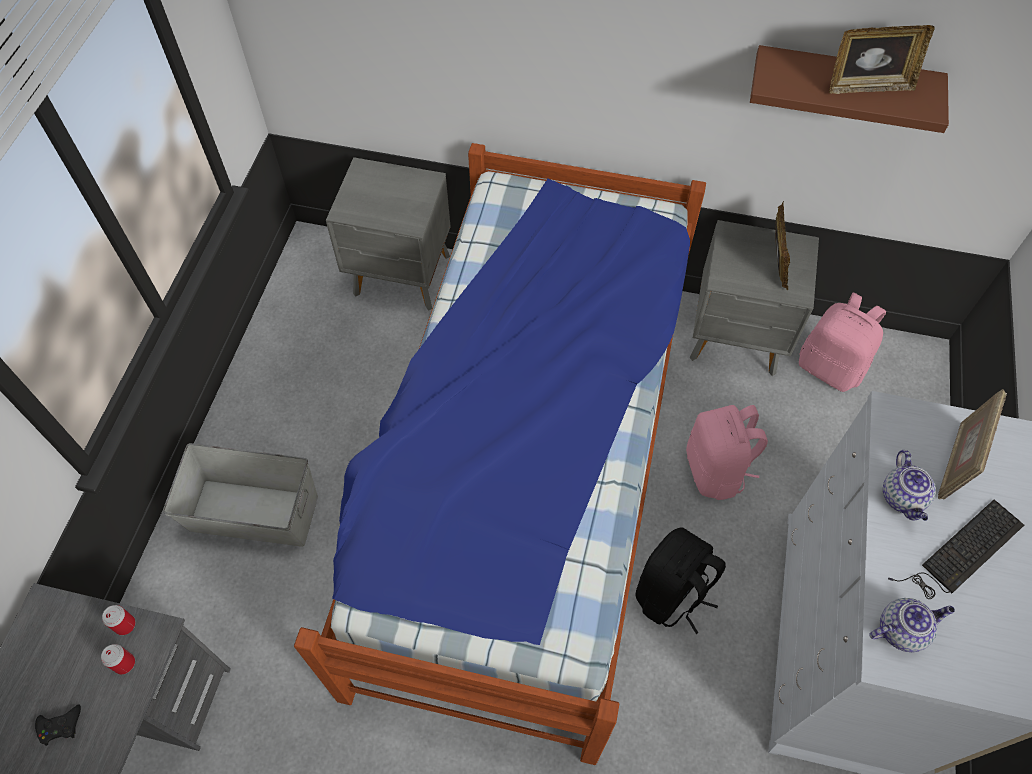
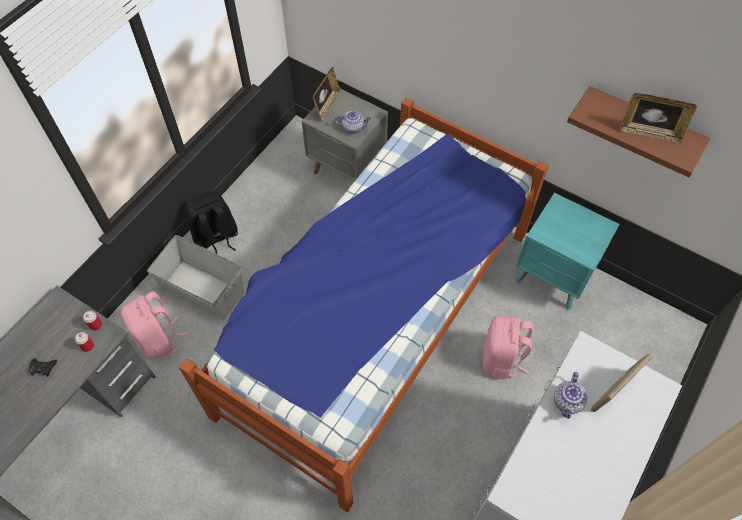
camera: 20 degrees right, 0 degrees up
black backpack [635,527,726,634] -> black backpack moved to [185,191,238,254]
grey nightstand [690,220,819,376] -> turquoise nightstand [516,193,620,310]
picture frame [775,201,790,290] -> picture frame moved to [312,67,341,121]
pink backpack [799,292,886,392] -> pink backpack moved to [121,291,188,358]
teapot [869,598,955,652] -> teapot moved to [335,111,371,134]
keyboard [888,500,1024,599] -> none

